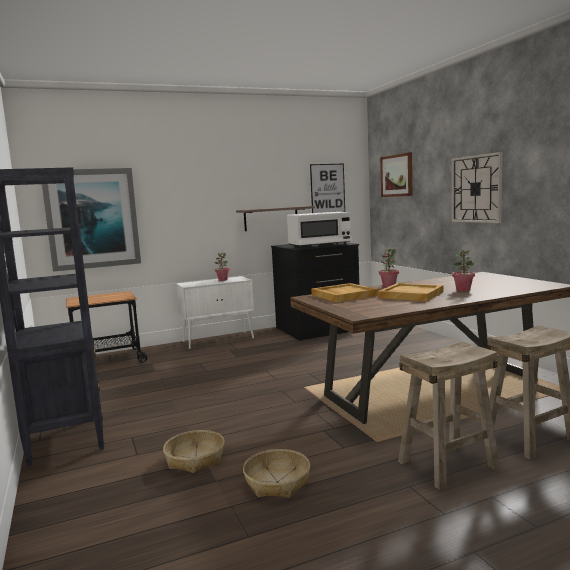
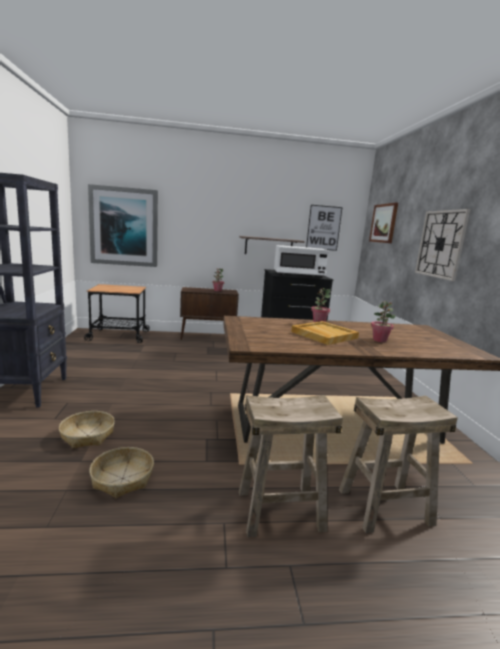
camera: 15 degrees right, 5 degrees up
white cabinet [176,276,254,349] -> brown cabinet [180,287,239,340]
beige tray [311,283,378,302] -> none

